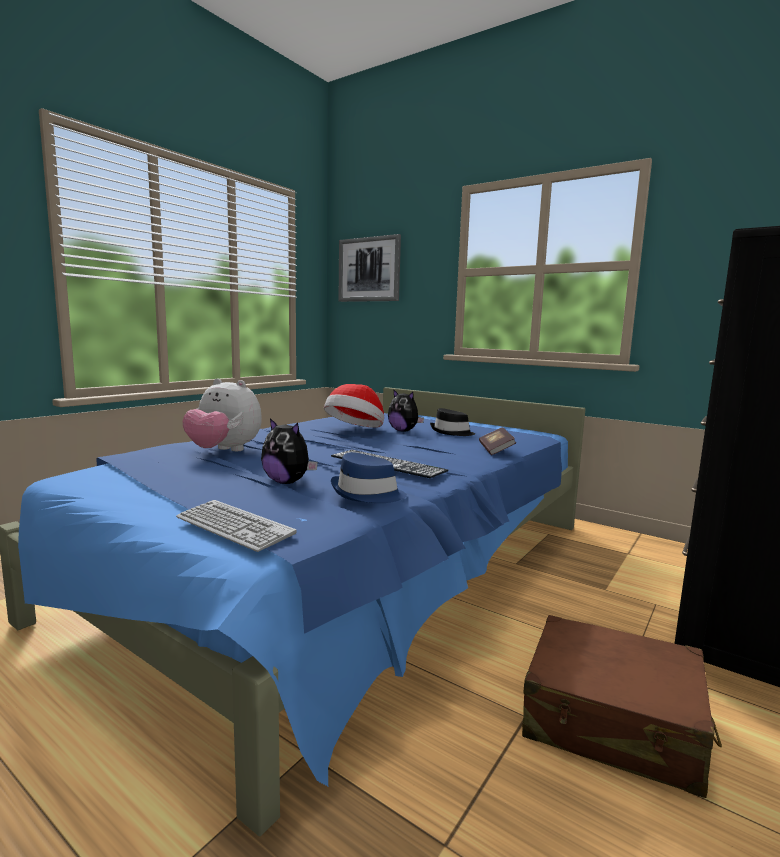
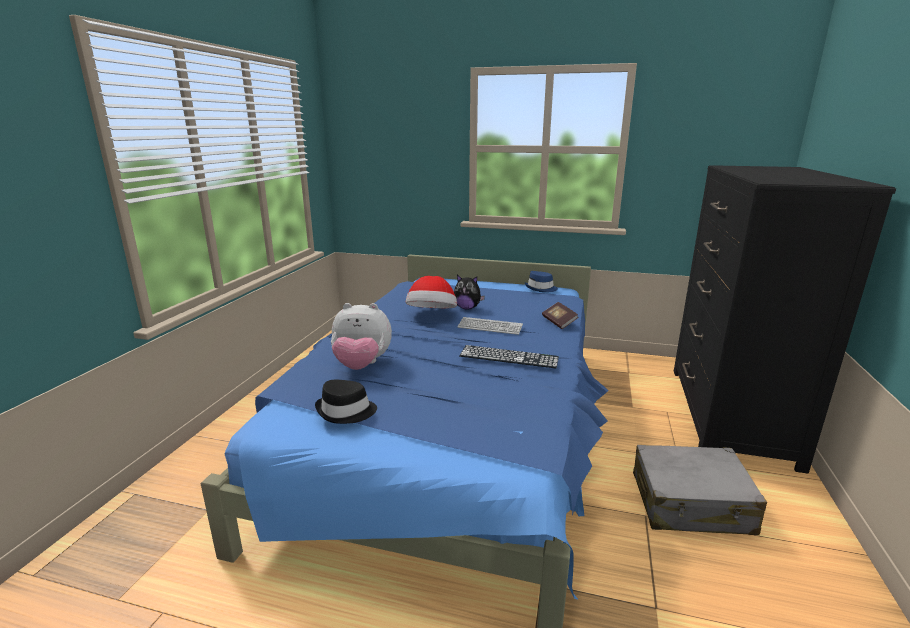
camera: 20 degrees left, 10 degrees up
keyboard [176,500,297,552] -> keyboard moved to [458,317,523,335]
plush toy [261,418,318,484] -> none
blue hat [331,452,407,503] -> blue hat moved to [525,271,558,292]
picture [339,234,401,302] -> none
black hat [430,408,475,436] -> black hat moved to [315,380,377,424]
brown suitcase [522,615,722,798] -> grey suitcase [633,445,767,535]

